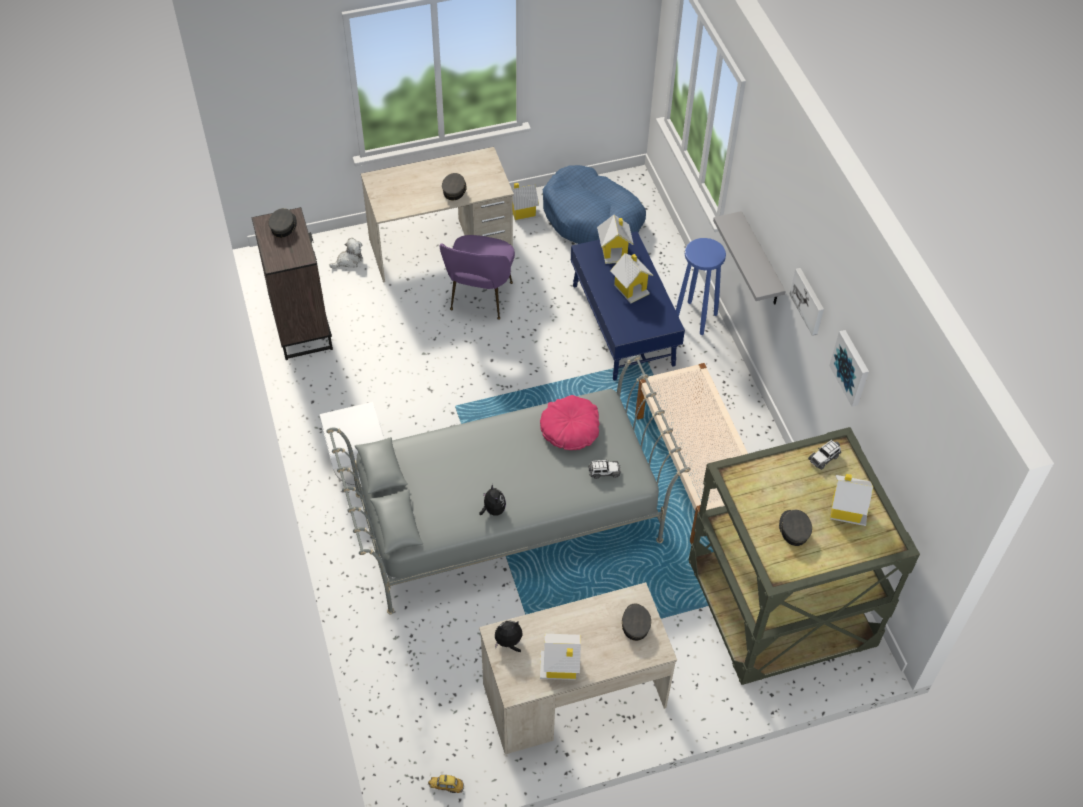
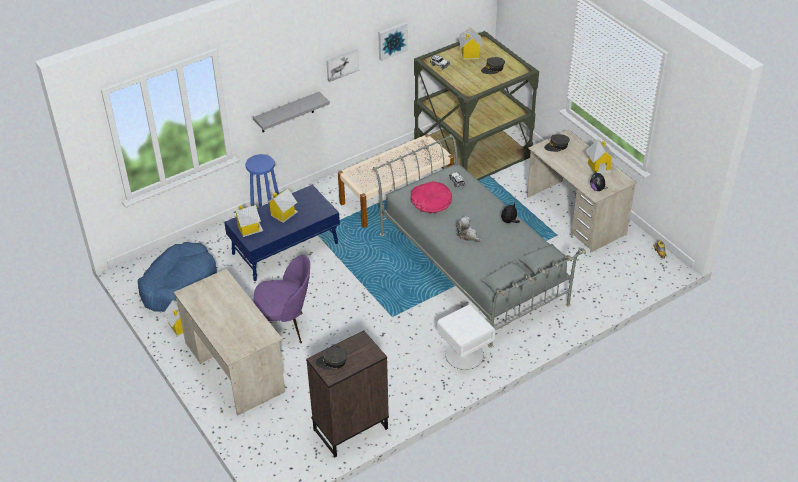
camera: 105 degrees left, 10 degrees down
plush toy [329,238,363,269] -> plush toy moved to [456,216,482,242]
grey cap [442,173,467,201] -> none

